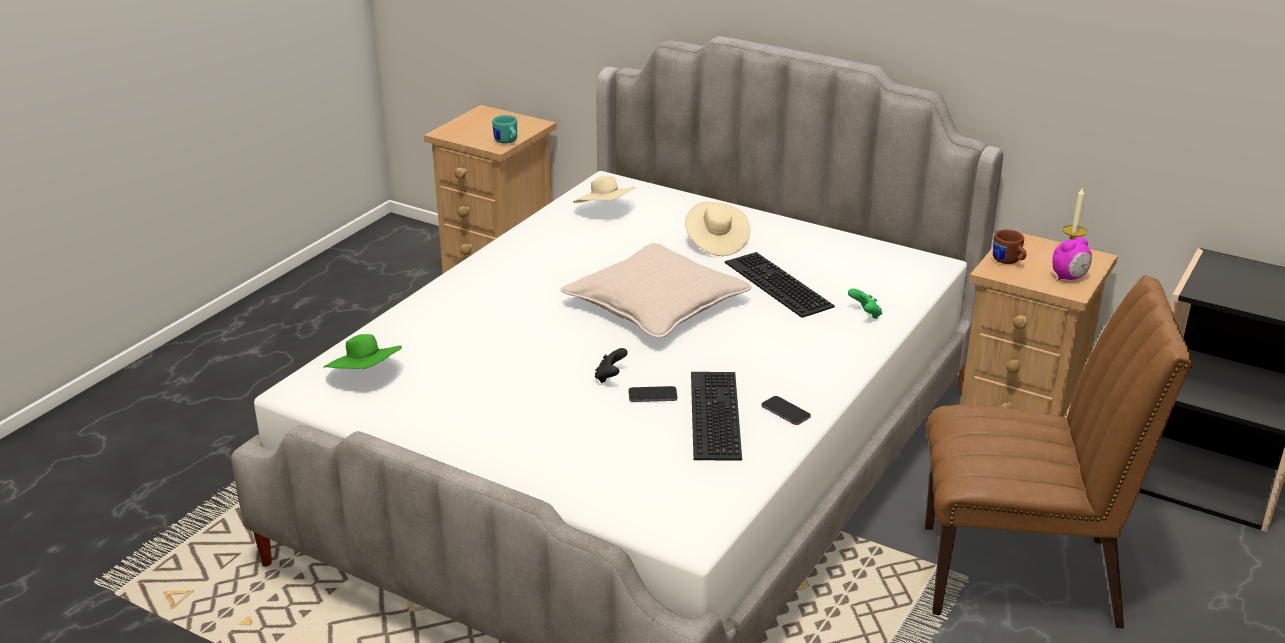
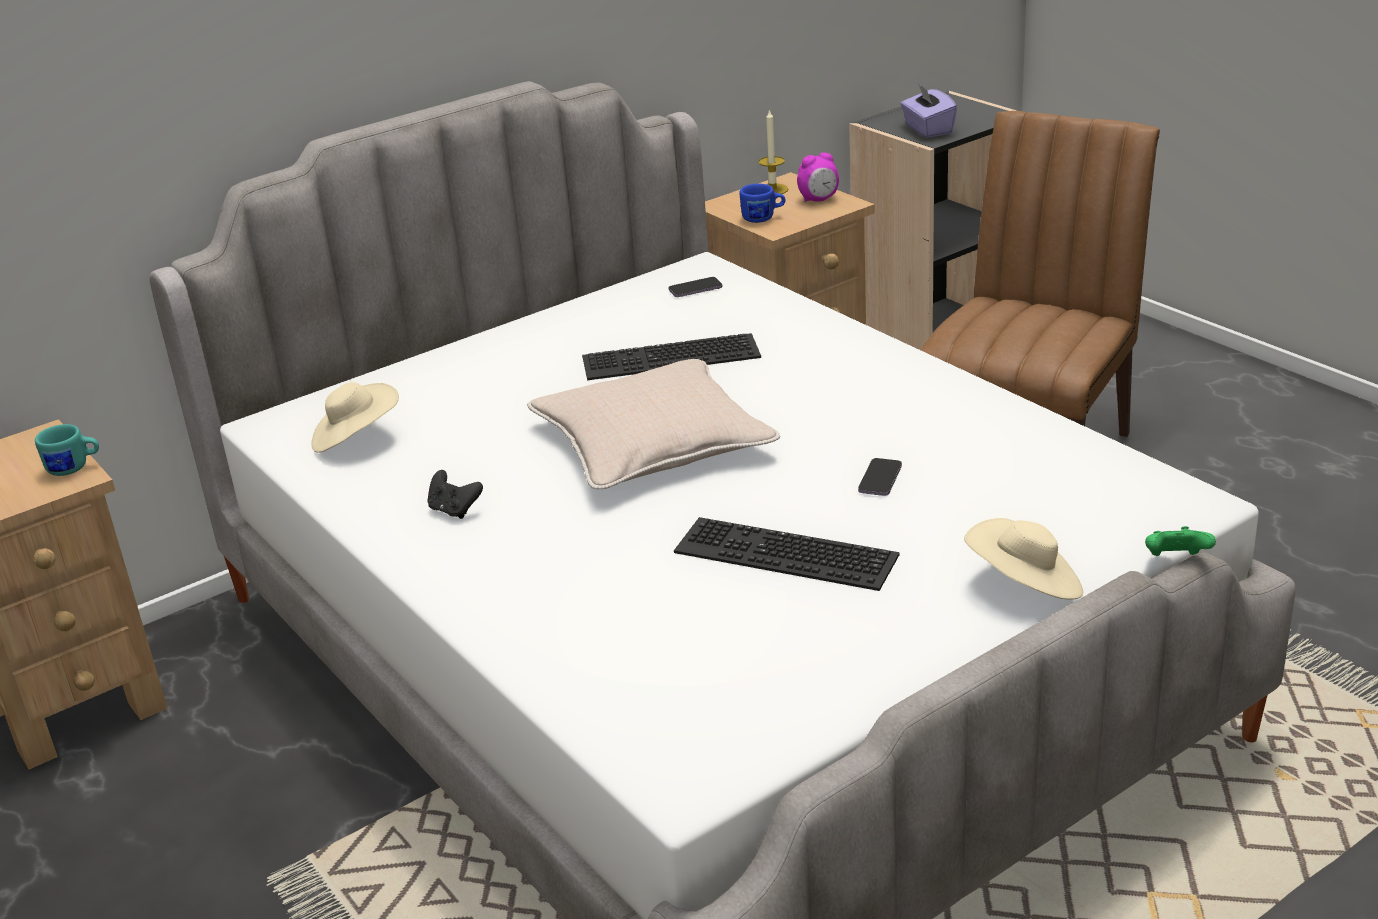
camera: 65 degrees left, 0 degrees up
green hat [324,334,402,369] -> none
black game controller [595,348,628,383] -> black game controller moved to [427,470,483,519]
beige hat [685,202,750,256] -> beige hat moved to [964,518,1083,599]
keyboard [691,372,742,461] -> keyboard moved to [674,517,900,591]
phone [761,396,811,425] -> phone moved to [668,277,723,297]
green game controller [848,288,882,319] -> green game controller moved to [1145,526,1216,556]
brown mug [993,230,1027,264] -> blue mug [740,184,785,223]
alarm clock [1052,237,1092,280] -> alarm clock turned 75 degrees clockwise [797,152,839,202]
none -> purple tissue box [901,83,957,138]

